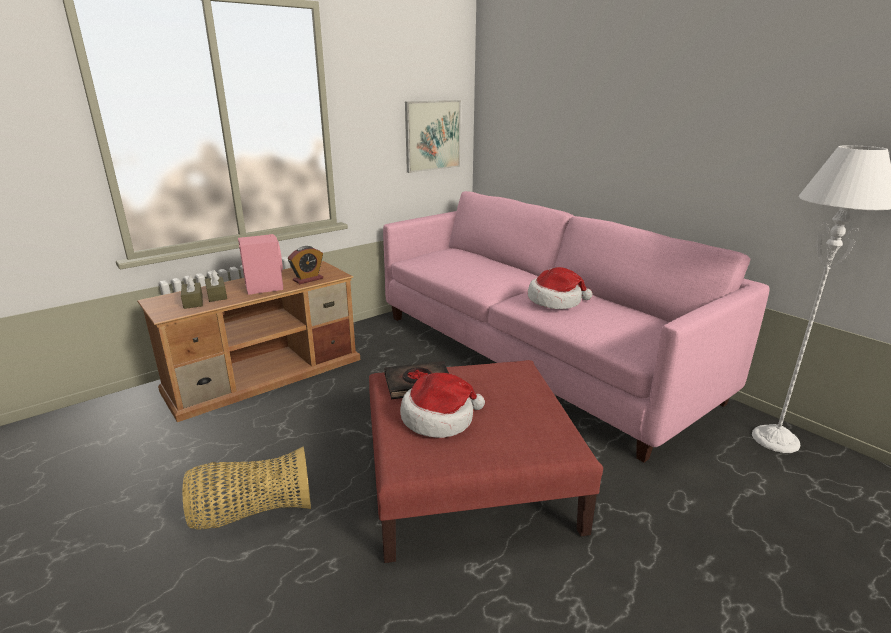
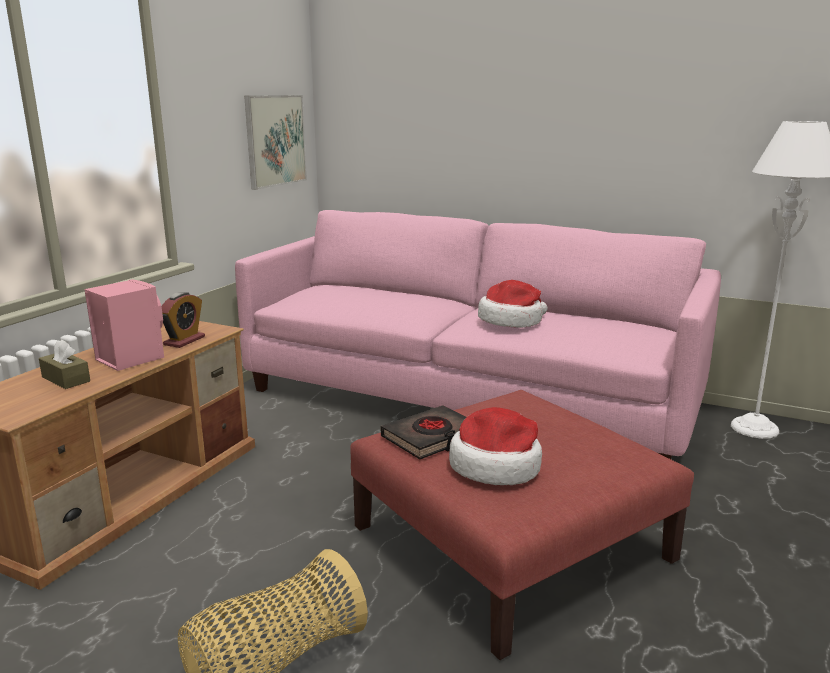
camera: 25 degrees left, 5 degrees down
brown tissue box [181,275,203,309] -> none

